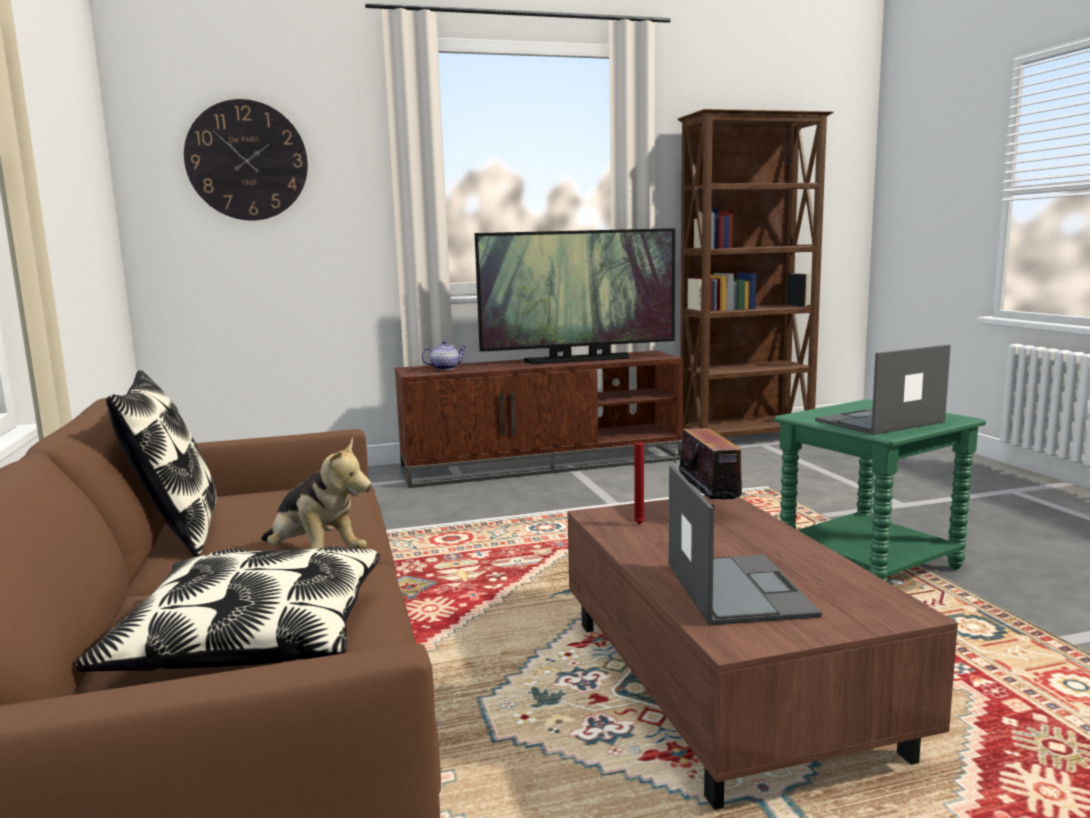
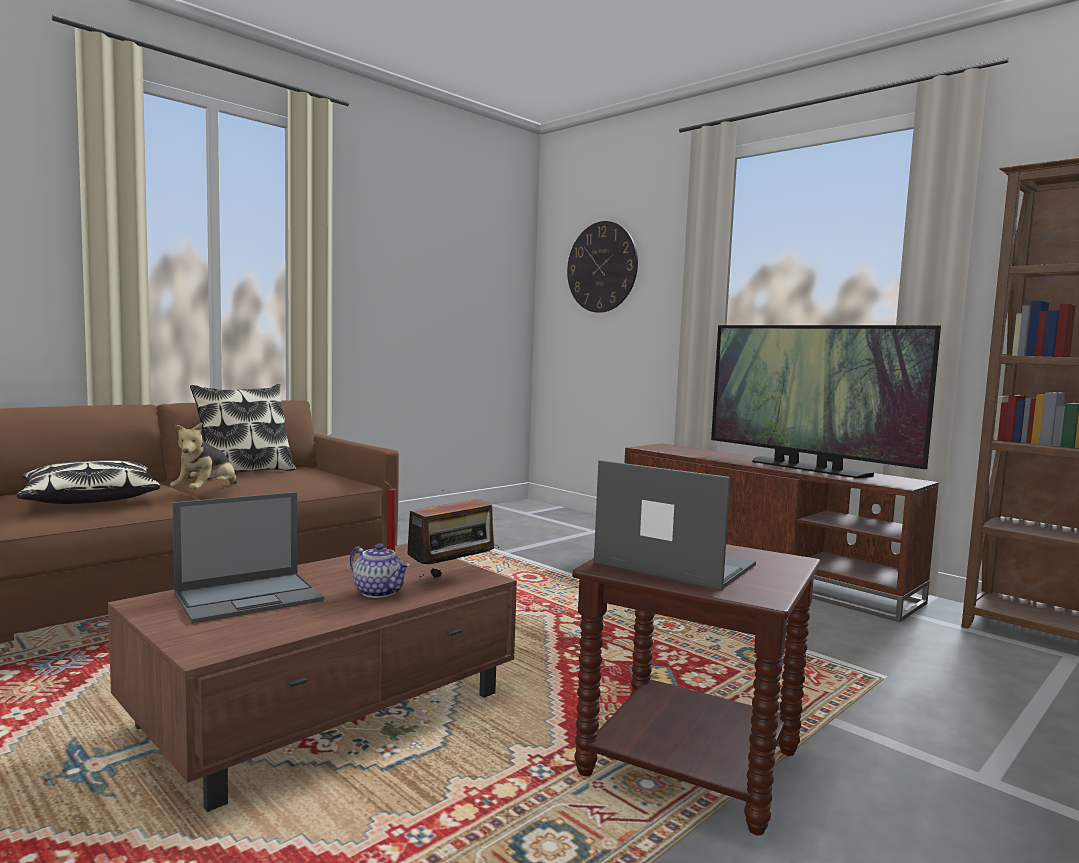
camera: 60 degrees right, 5 degrees down
teapot [421,341,467,370] -> teapot moved to [350,543,410,598]
green side table [774,399,986,581] -> brown side table [572,544,821,835]

